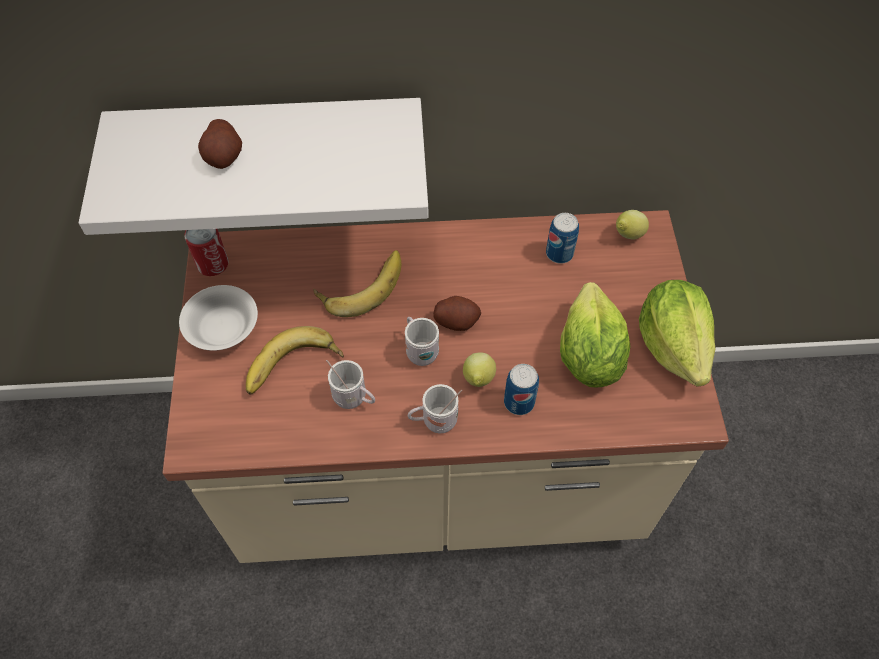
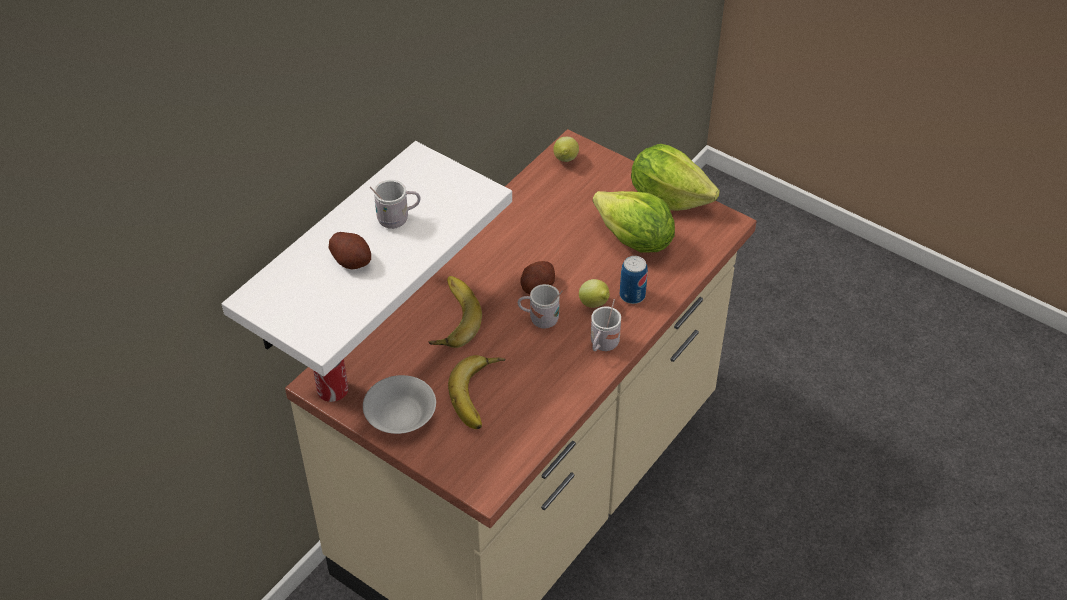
camera: 50 degrees left, 10 degrees down
white mug [326,360,375,409] -> white mug moved to [370,180,421,229]
can [546,213,579,264] -> none

